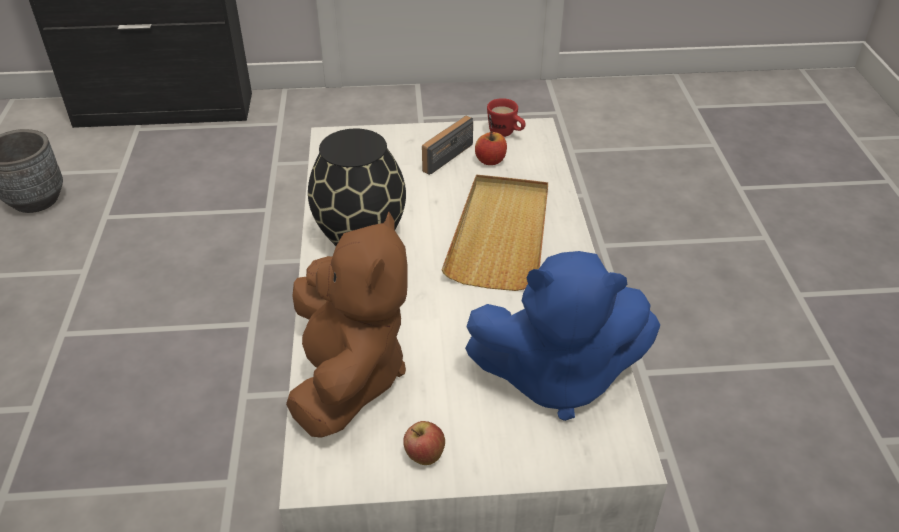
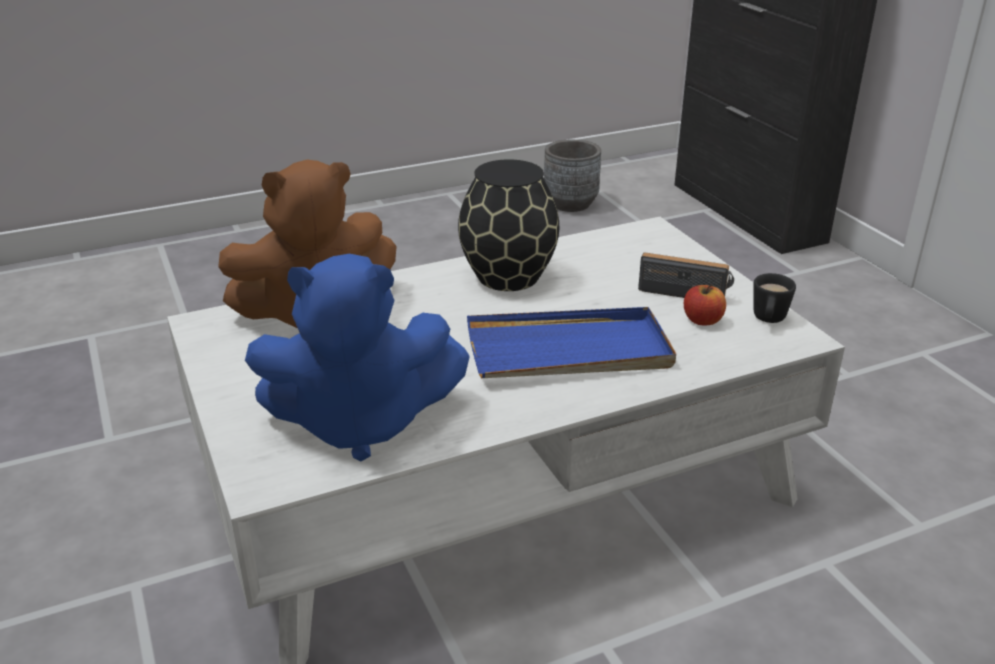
camera: 70 degrees right, 10 degrees down
apple [403,421,445,465] -> none
beige tray [442,175,548,291] -> blue tray [467,307,676,378]
blue plush toy [465,251,660,421] -> blue plush toy turned 75 degrees counterclockwise [245,254,469,462]
red mug [487,98,526,137] -> black mug [753,273,796,323]

